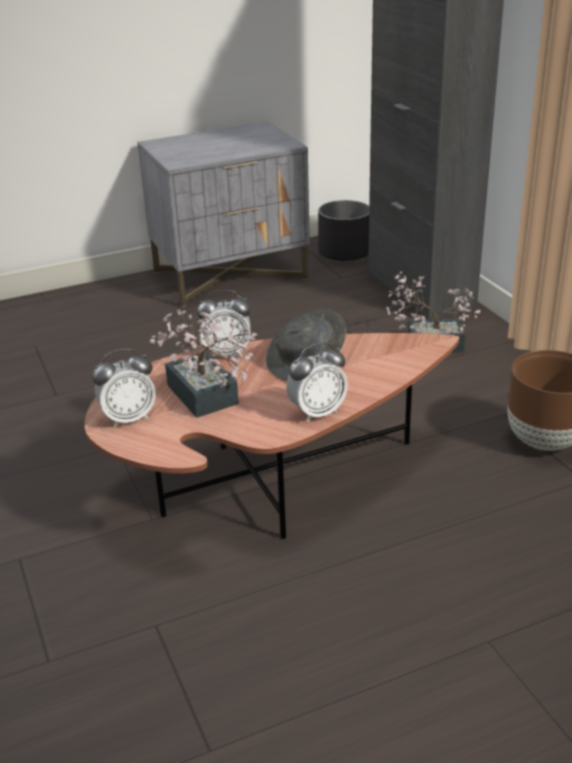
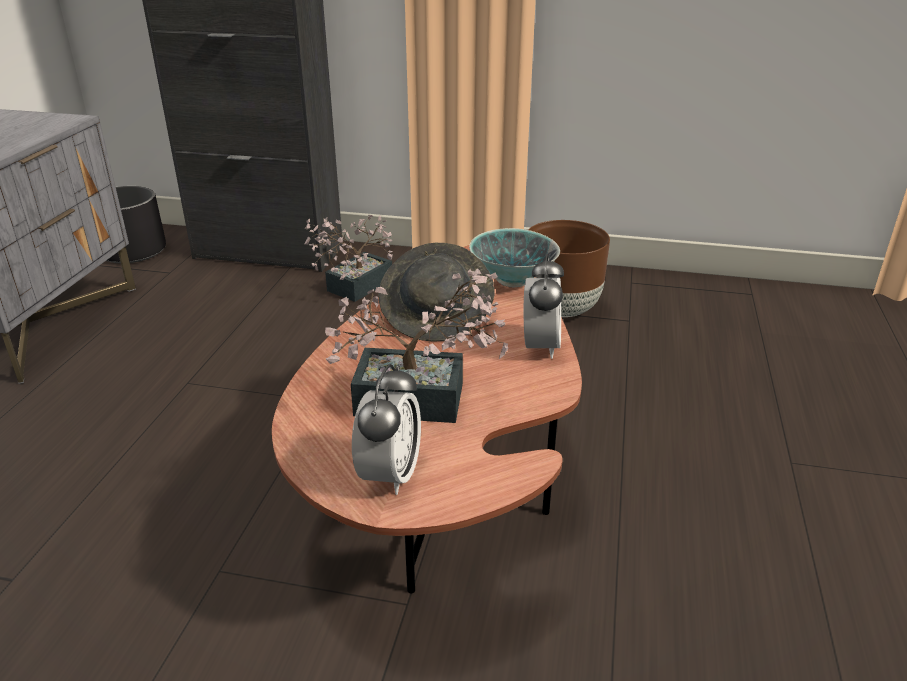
camera: 55 degrees left, 0 degrees up
alarm clock [197,290,251,357] -> none
none -> bowl [469,228,560,287]

